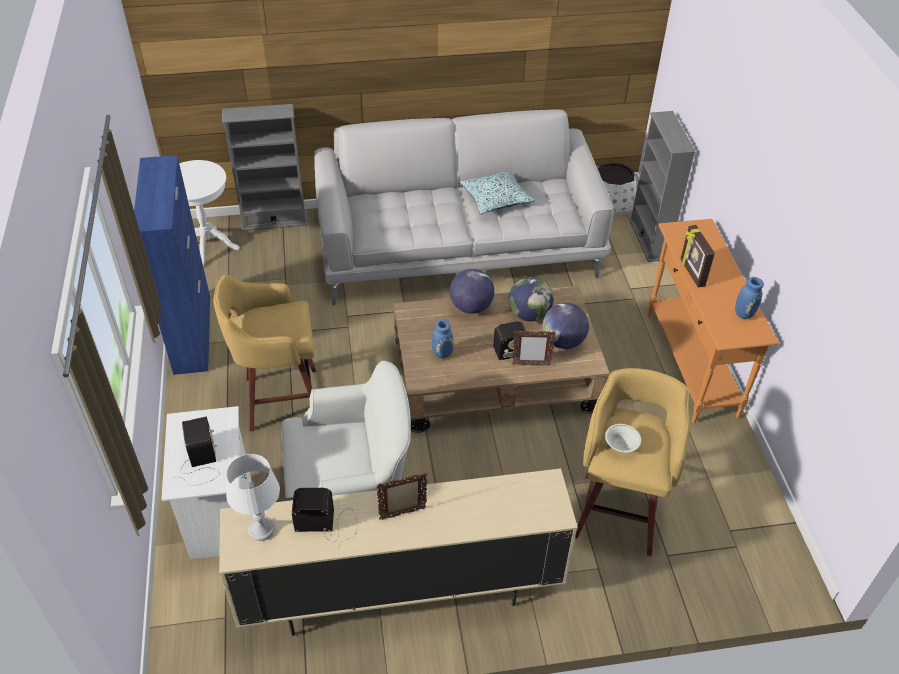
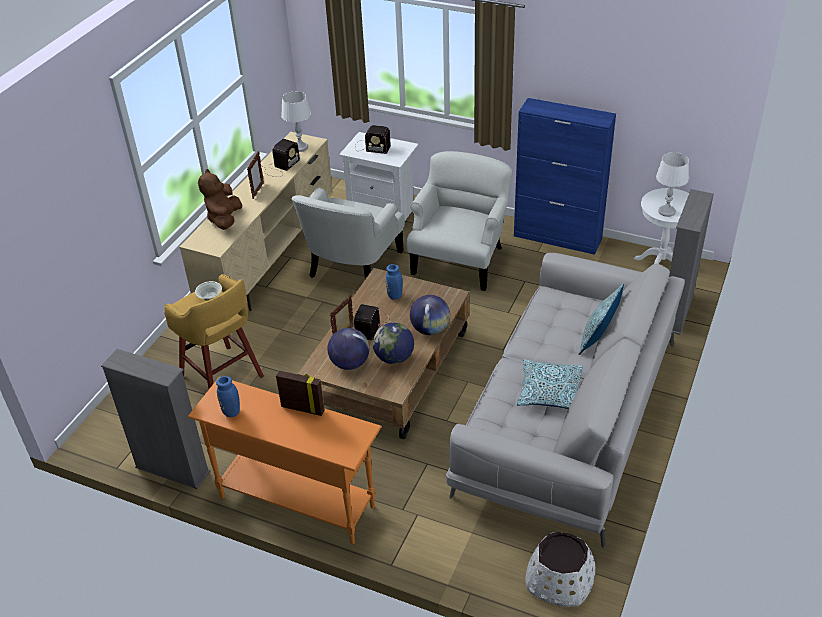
camera: 125 degrees right, 5 degrees down
yellow stool [213,274,316,431] -> white armchair [406,151,512,291]
grey bookcase [629,111,696,262] -> grey bookcase moved to [101,349,210,489]
none -> brown plush toy [198,169,242,230]
none -> pillow [578,284,624,355]
none -> white table lamp [656,152,689,217]

